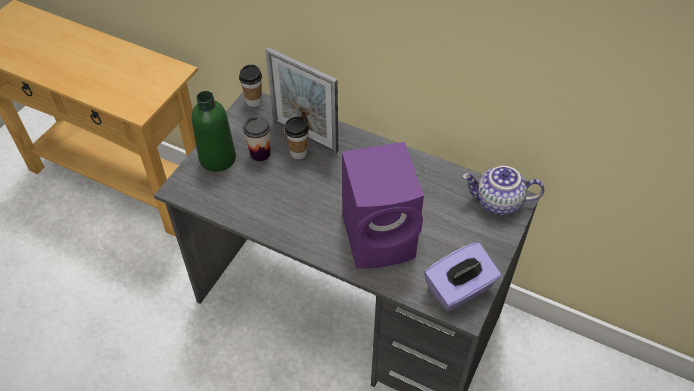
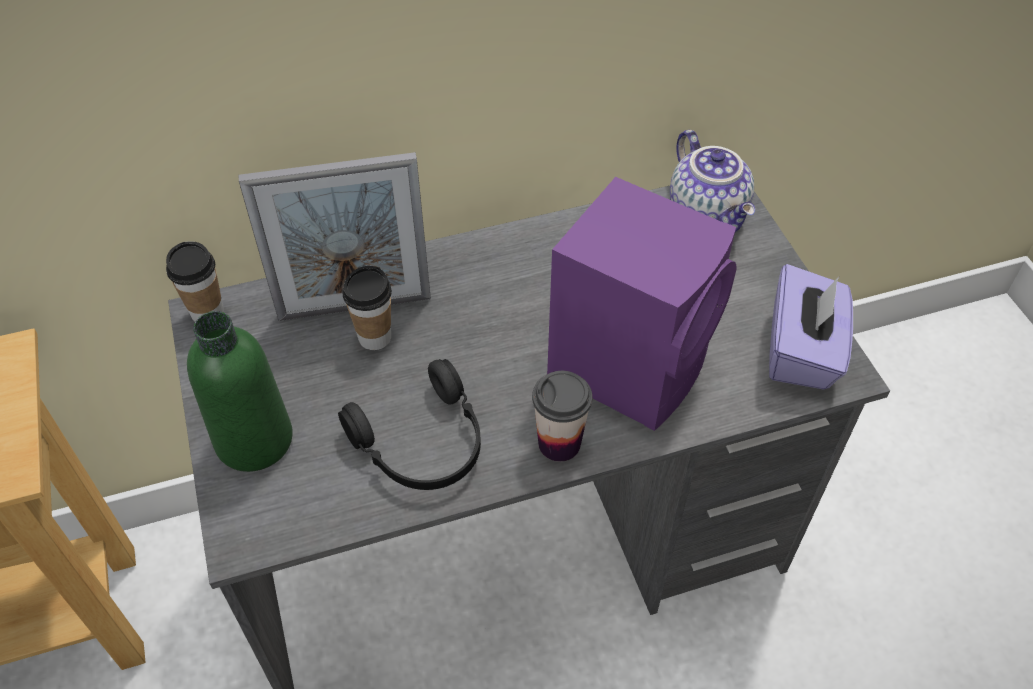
camera: 45 degrees left, 0 degrees up
cup [243,116,271,161] -> cup moved to [532,371,592,462]
teapot [462,166,544,215] -> teapot turned 75 degrees counterclockwise [670,130,755,233]
none -> black headphones [338,359,481,490]

